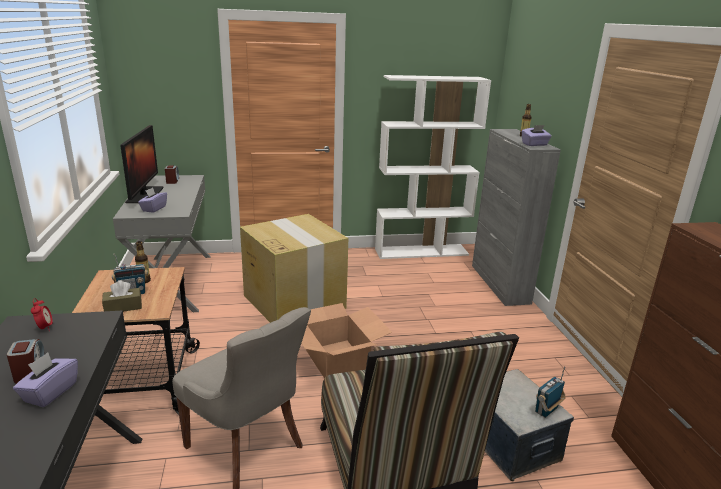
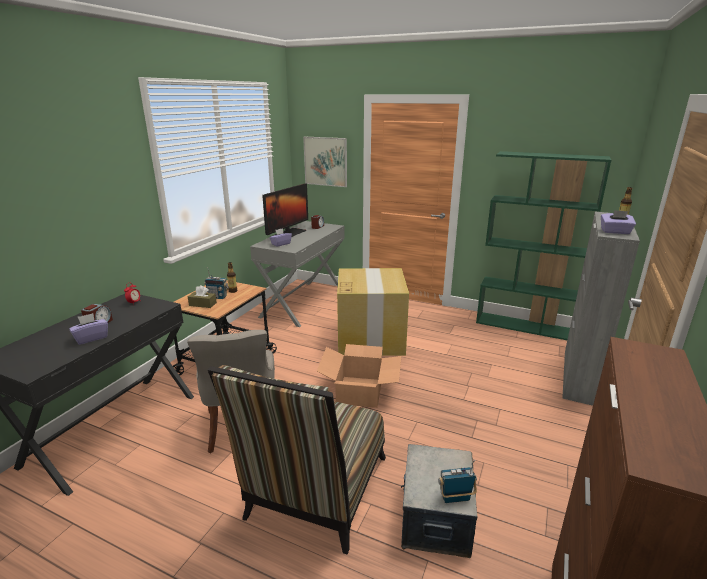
camera: 35 degrees right, 0 degrees up
white bookcase [375,75,491,259] -> green bookcase [476,151,612,340]
none -> picture [303,137,347,187]

